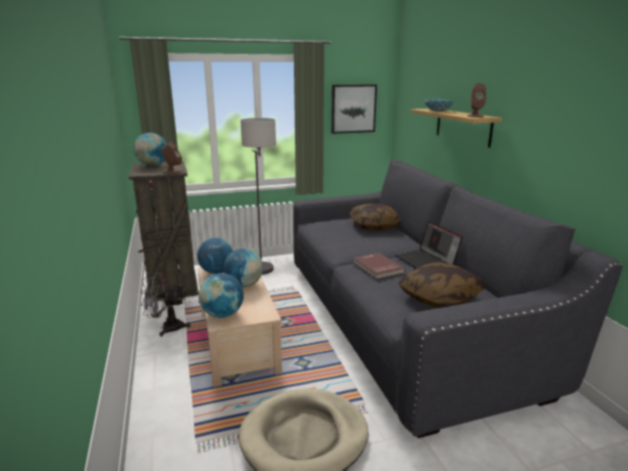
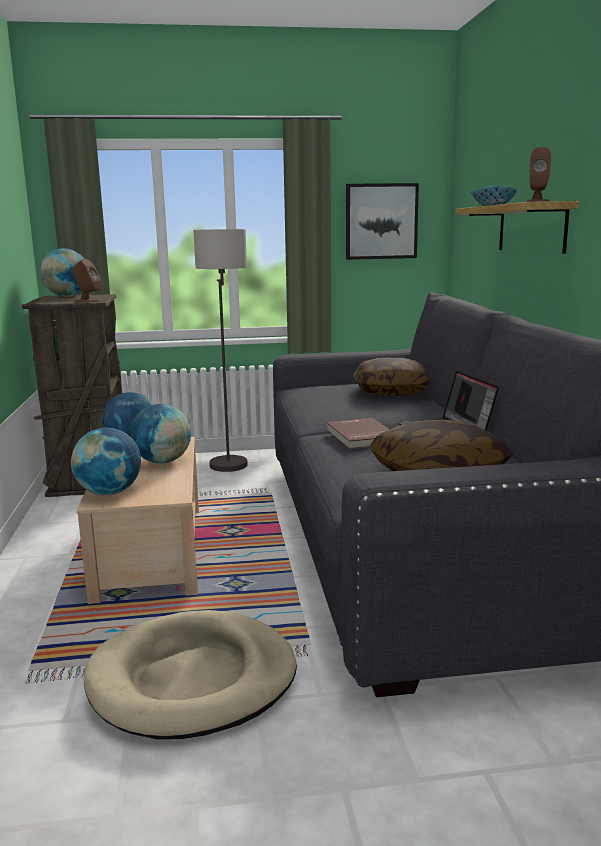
camera: 10 degrees right, 5 degrees down
grey fan [141,273,191,337] -> none

